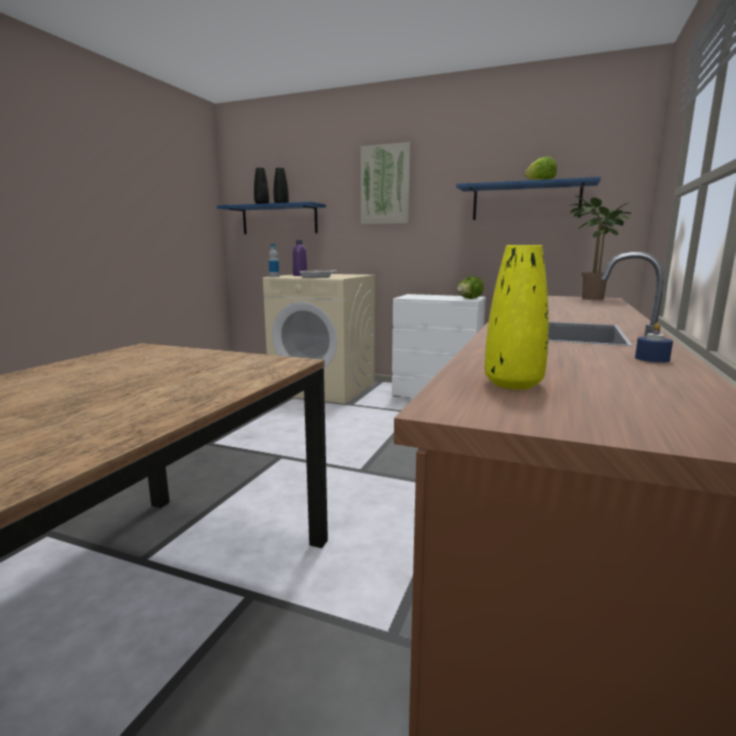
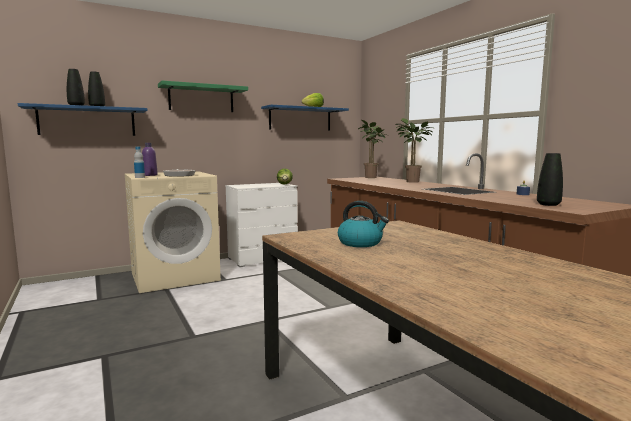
camera: 50 degrees left, 5 degrees down
picture [361,142,411,224] -> green shelf [158,81,248,112]
yellow vase [485,245,549,390] -> black vase [537,153,563,206]
none -> kettle [338,201,389,247]
none -> potted plant [395,118,433,183]

